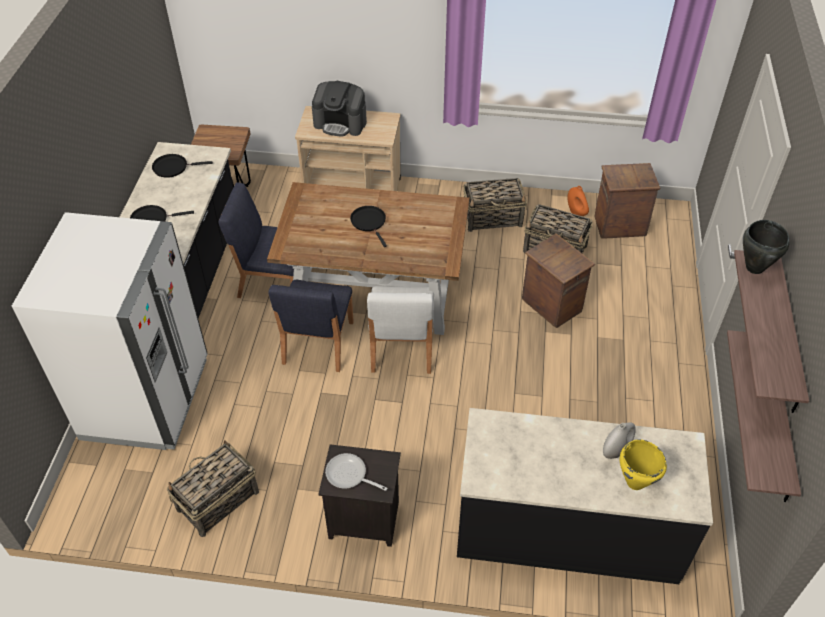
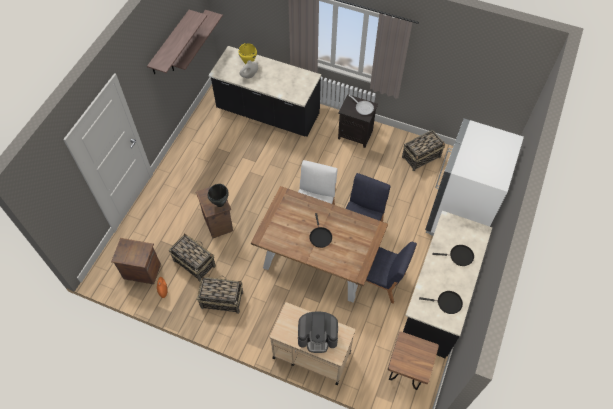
camera: 165 degrees left, 10 degrees up
coffee machine [312,81,367,137] -> coffee machine turned 150 degrees clockwise [298,312,338,353]
black cooking pot [743,220,789,274] -> black cooking pot moved to [208,184,229,207]

